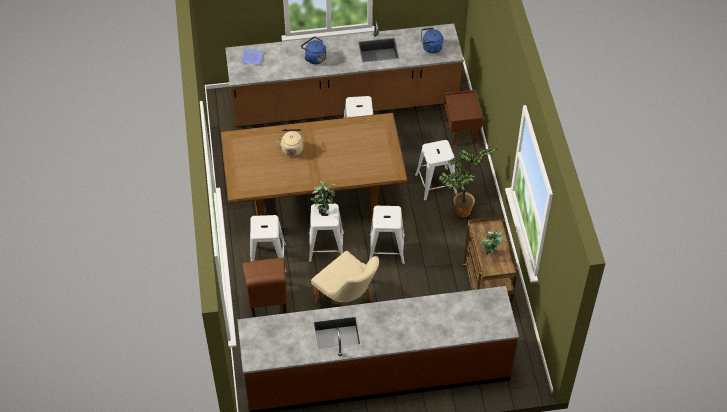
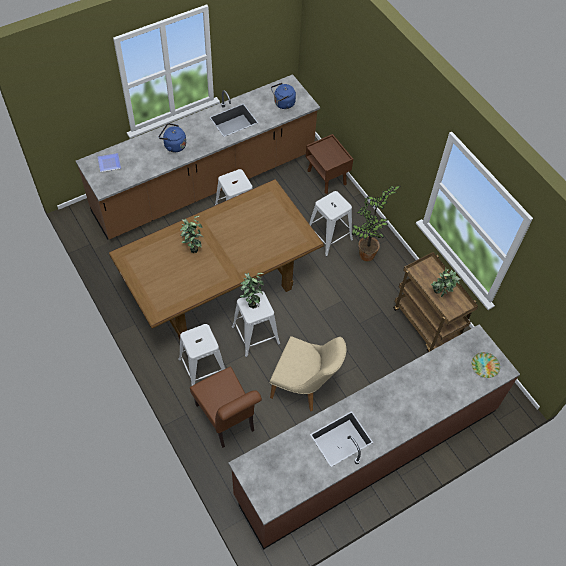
camera: 25 degrees left, 5 degrees up
beige kettle [276,129,303,156] -> potted plant [180,216,203,253]
white stool [369,206,405,264] -> none
none -> plate [471,352,500,378]

